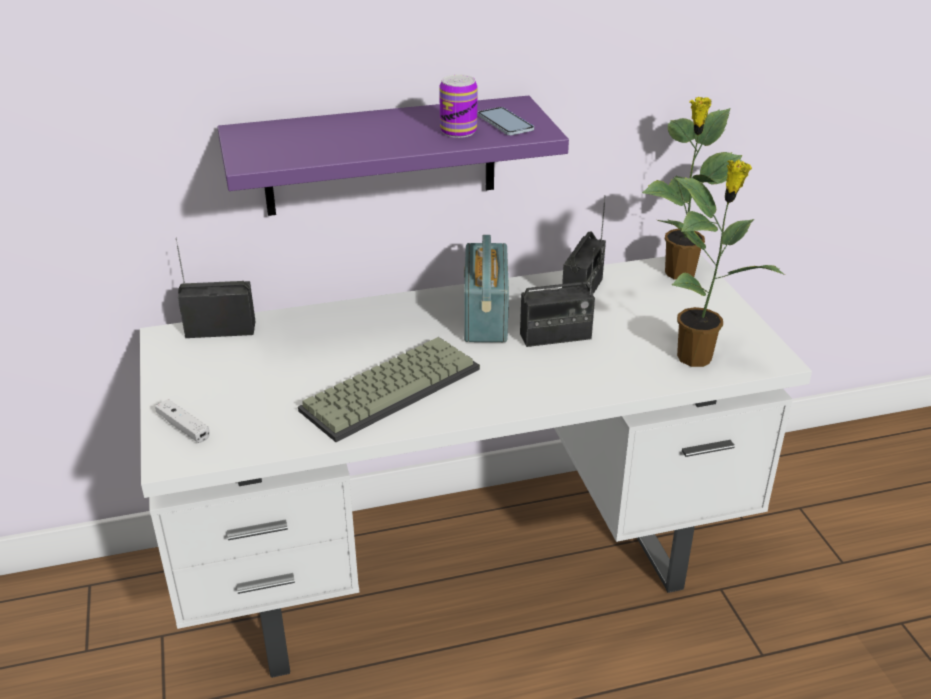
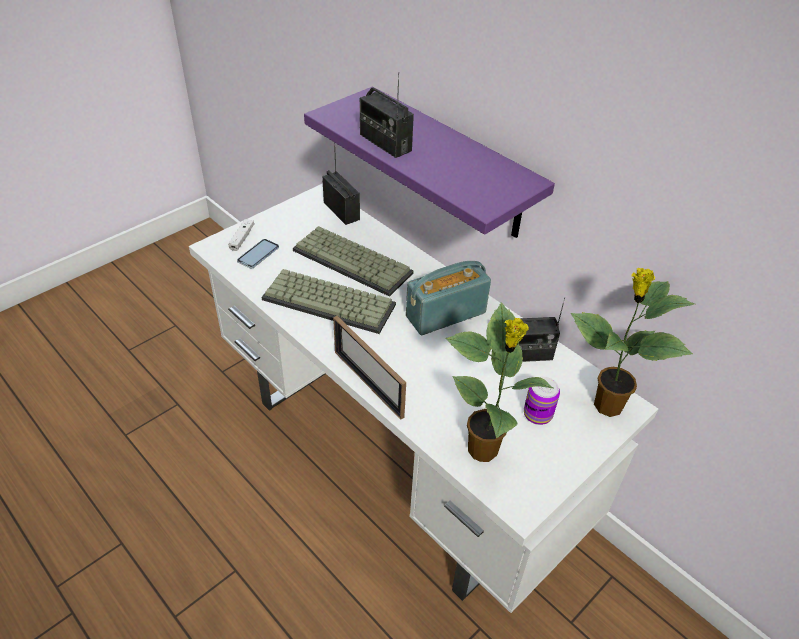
camera: 60 degrees right, 10 degrees up
can [439,74,478,138] -> can moved to [524,377,560,425]
phone [477,107,534,135] -> phone moved to [237,239,279,269]
radio [520,248,595,347] -> radio moved to [360,72,414,158]
none -> keyboard [293,226,414,297]
none -> picture frame [333,316,406,419]

